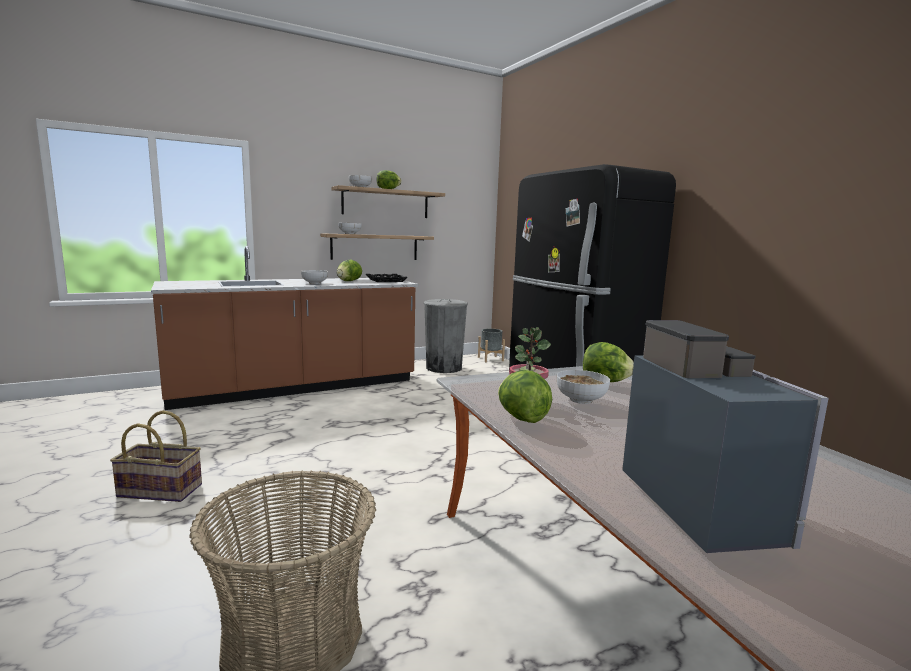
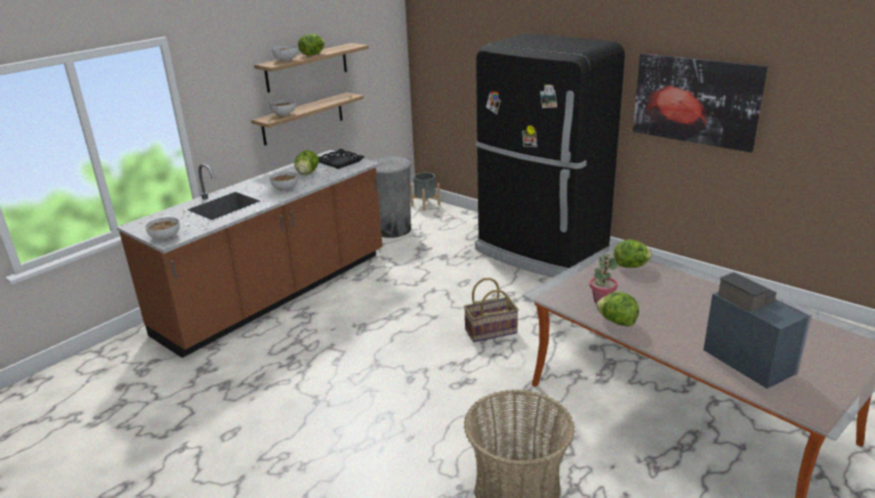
camera: 20 degrees left, 15 degrees up
basket [110,410,202,502] -> basket moved to [464,278,519,342]
bowl [557,370,610,404] -> bowl moved to [145,217,180,240]
none -> picture [633,53,768,153]

